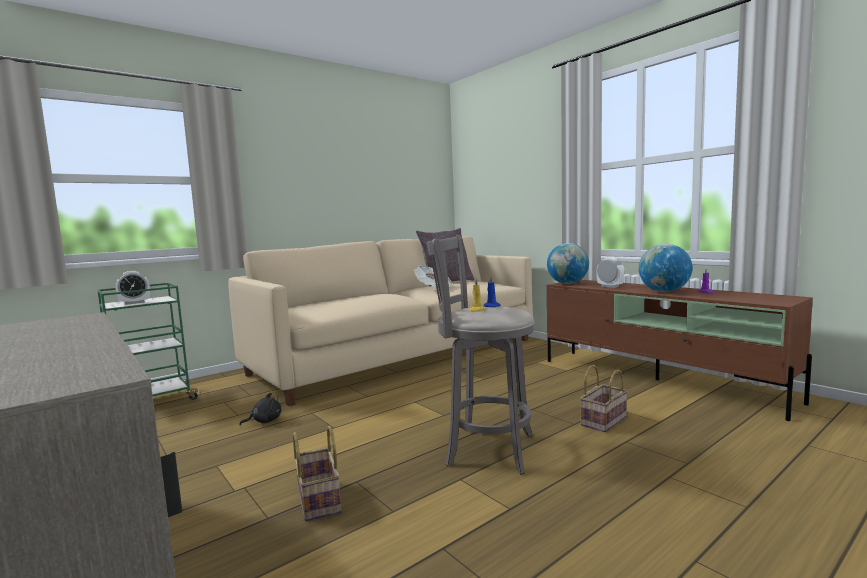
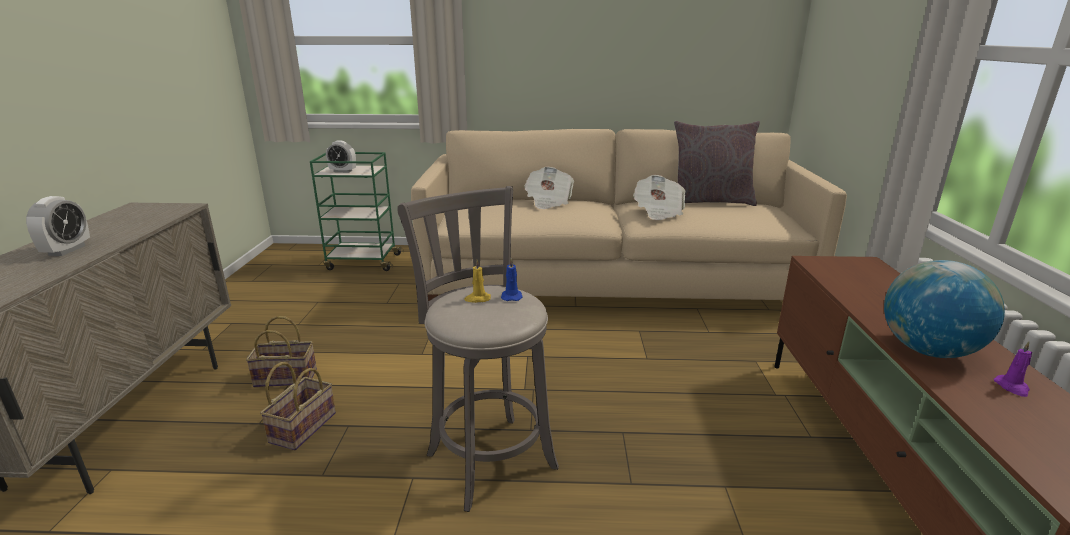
camera: 40 degrees right, 15 degrees up
black plush toy [239,393,281,425] -> none
globe [547,243,589,284] -> none
basket [580,365,628,432] -> basket moved to [246,316,317,387]
alarm clock [596,257,625,288] -> alarm clock moved to [26,196,90,256]
none -> newspaper [524,167,574,209]

